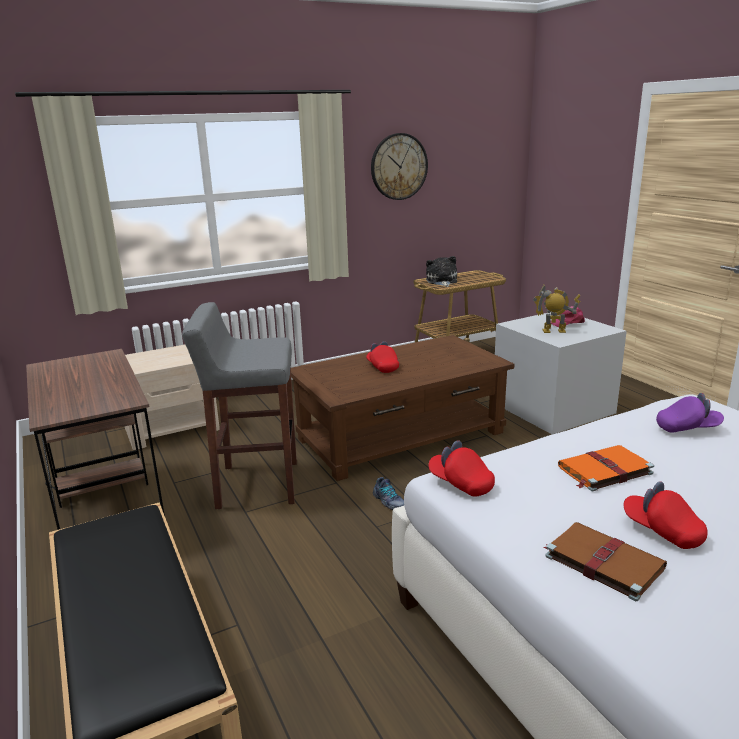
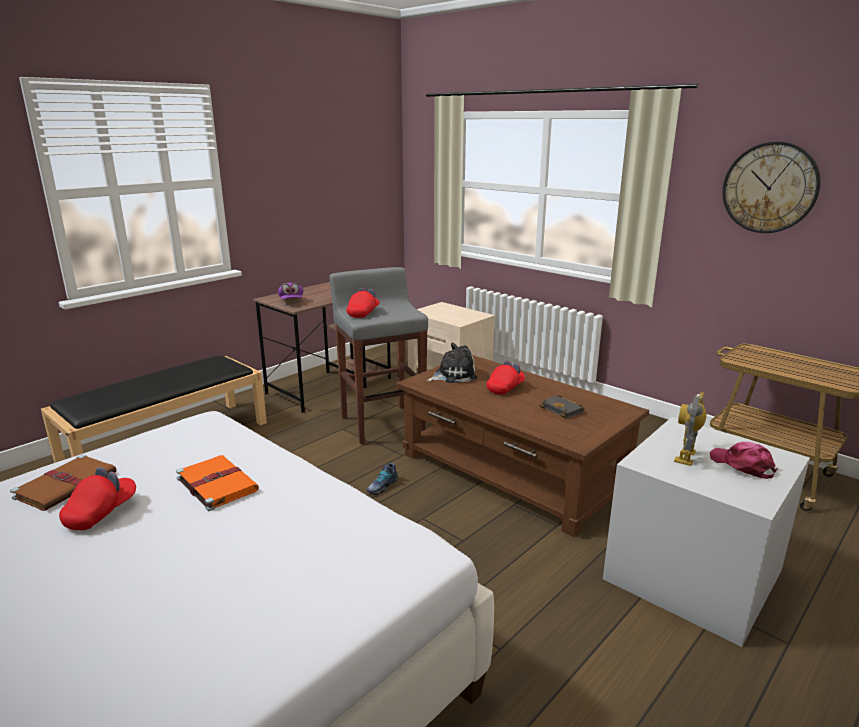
camera: 70 degrees right, 0 degrees up
plush toy [426,256,457,287] -> plush toy moved to [427,343,477,383]
red cap [429,440,495,497] -> red cap moved to [346,288,380,318]
toy robot [533,285,581,333] -> toy robot turned 135 degrees counterclockwise [674,392,707,466]
purple cap [656,393,724,433] -> purple cap moved to [278,282,304,299]
none -> black book [539,395,585,419]

